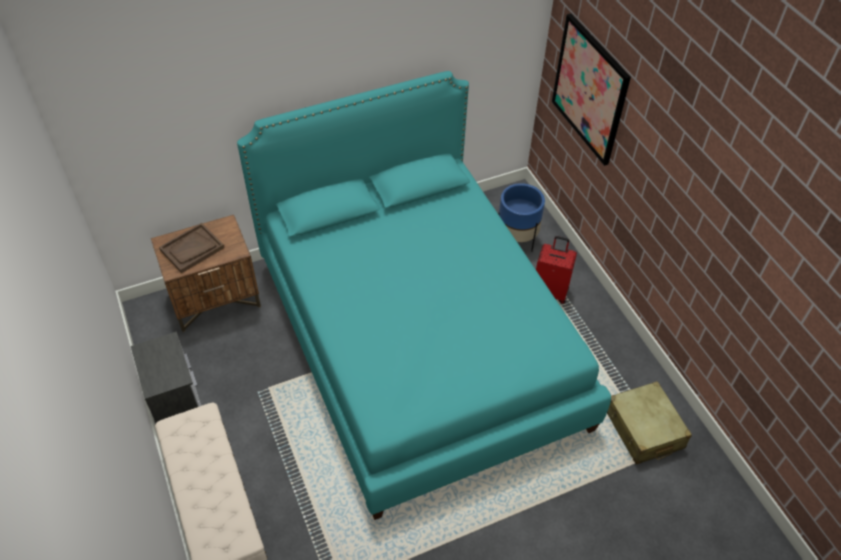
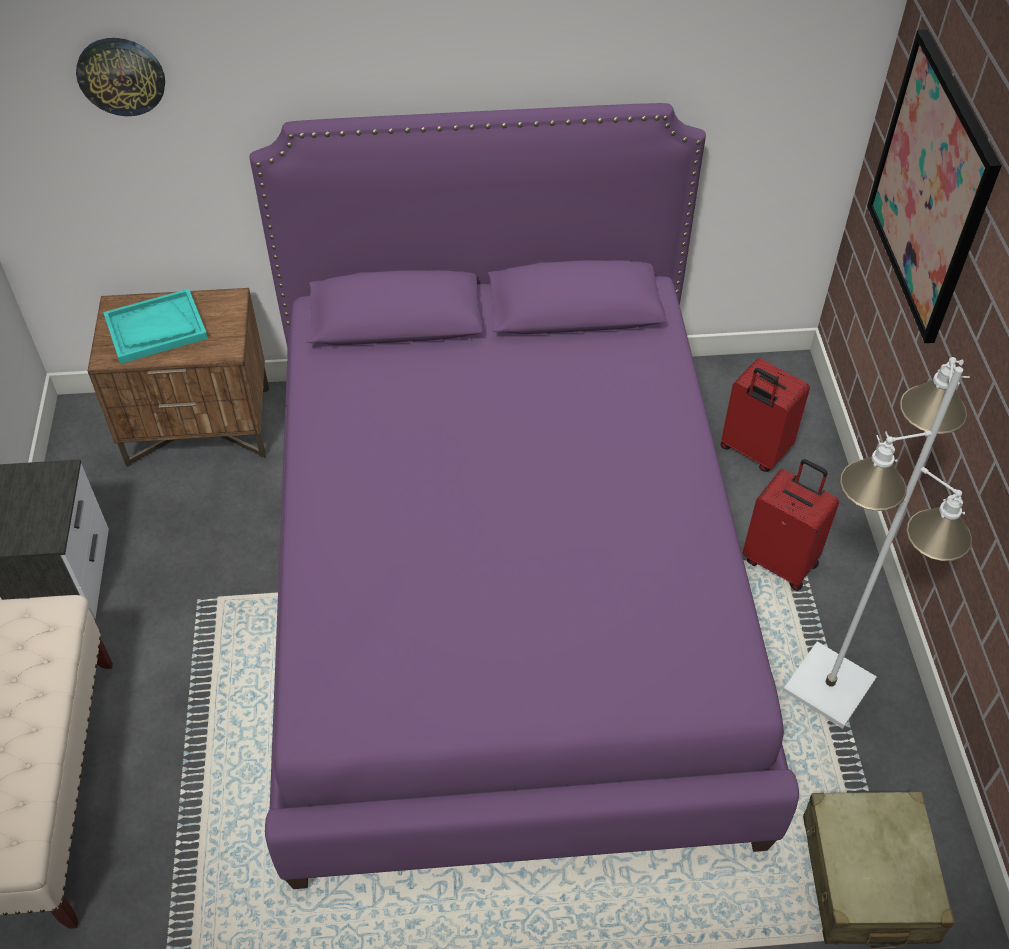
camera: 20 degrees right, 0 degrees up
brown tray [159,223,225,273] -> turquoise tray [103,289,208,364]
turquoise bed [237,71,611,520] -> purple bed [249,103,799,889]
blue planter [498,183,545,252] -> red suitcase [720,358,810,472]
none -> wall clock [76,38,165,116]
none -> white floor lamp [783,357,972,729]

